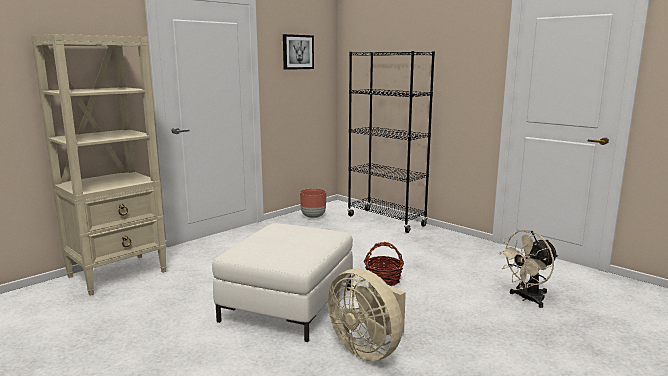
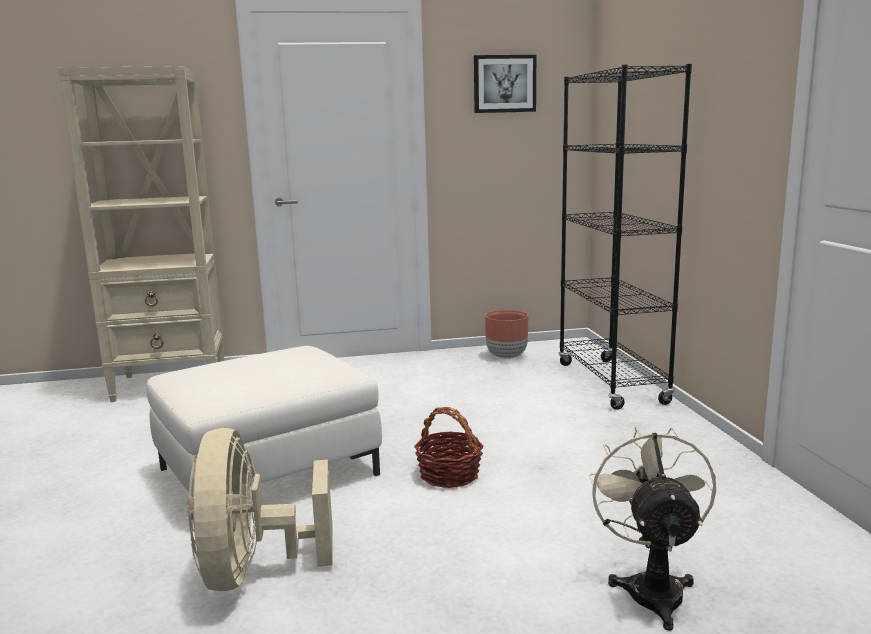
camera: 35 degrees right, 0 degrees up
beige fan [498,230,558,308] -> beige fan turned 90 degrees clockwise [589,426,716,631]

